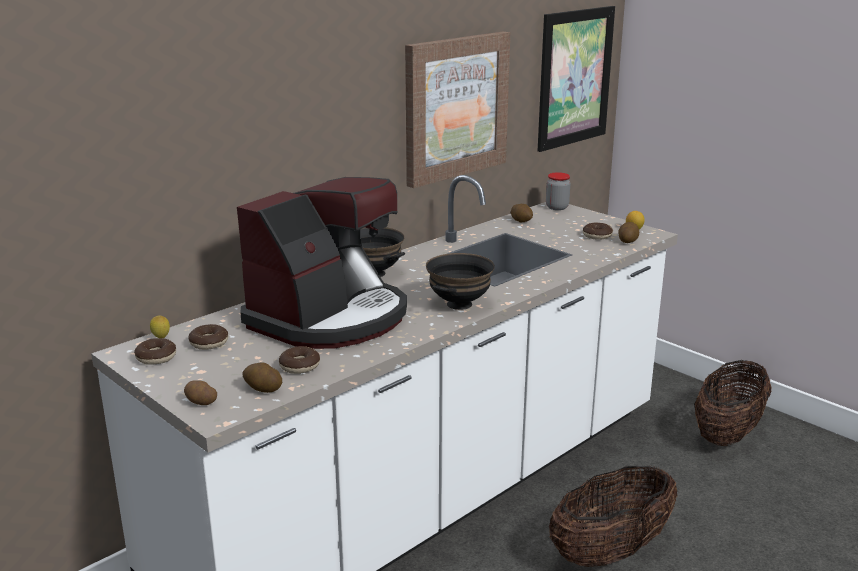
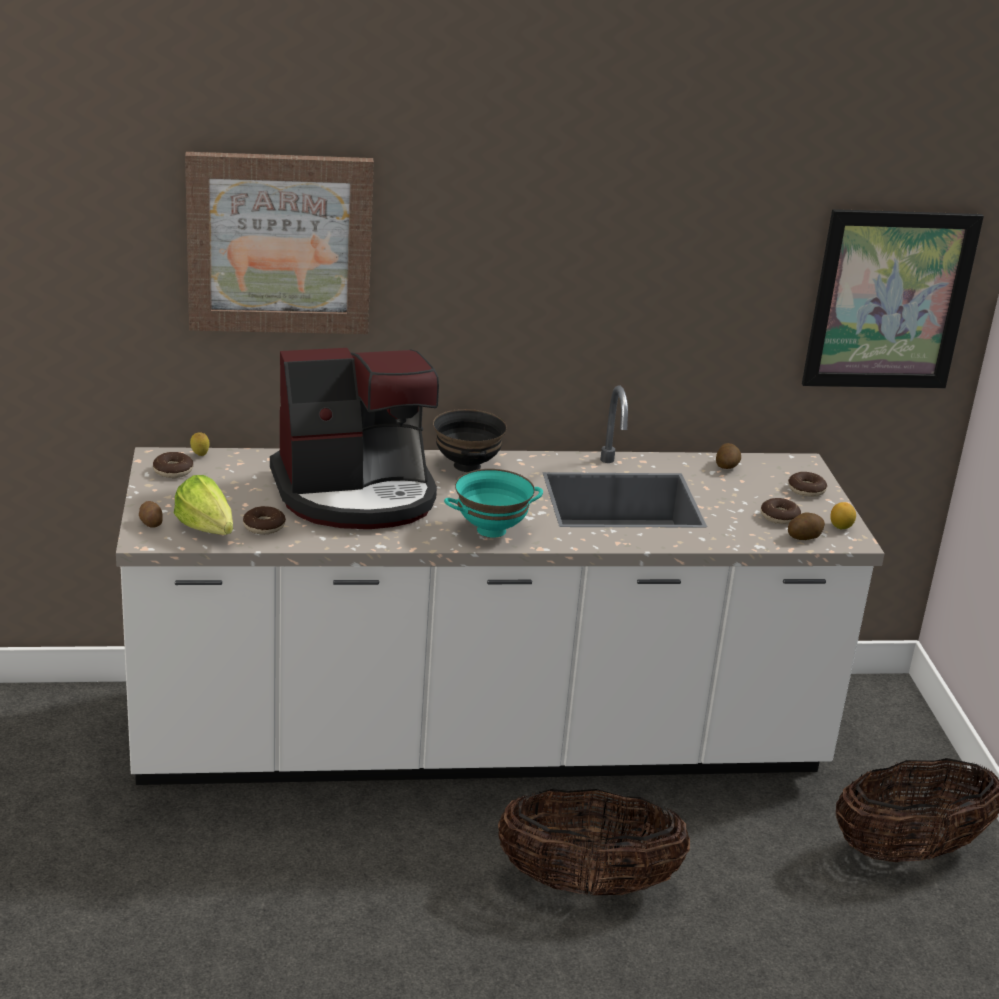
camera: 35 degrees right, 5 degrees up
donut [188,324,228,350] -> donut moved to [788,472,827,497]
potato [242,363,282,393] -> lettuce [174,475,233,535]
picture [405,32,510,188] -> picture moved to [185,152,374,334]
black bowl [426,253,495,310] -> turquoise bowl [444,469,543,538]
jar [546,172,571,210] -> none

